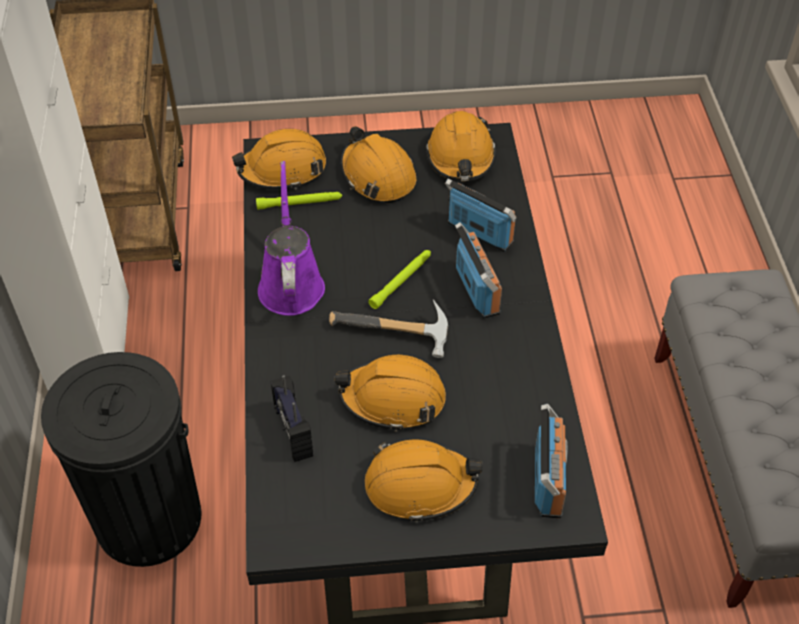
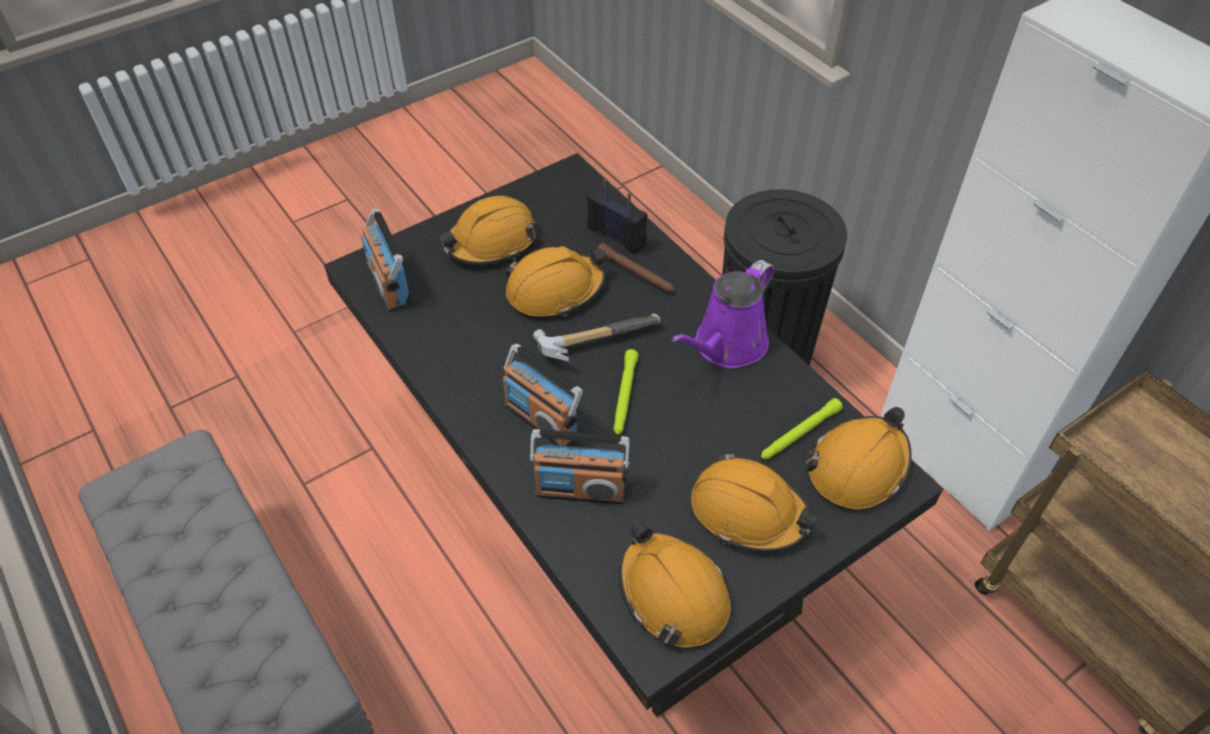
camera: 150 degrees right, 0 degrees up
purple watering can [258,161,325,316] -> purple watering can turned 75 degrees clockwise [671,260,774,368]
none -> brown flashlight [597,243,674,292]

